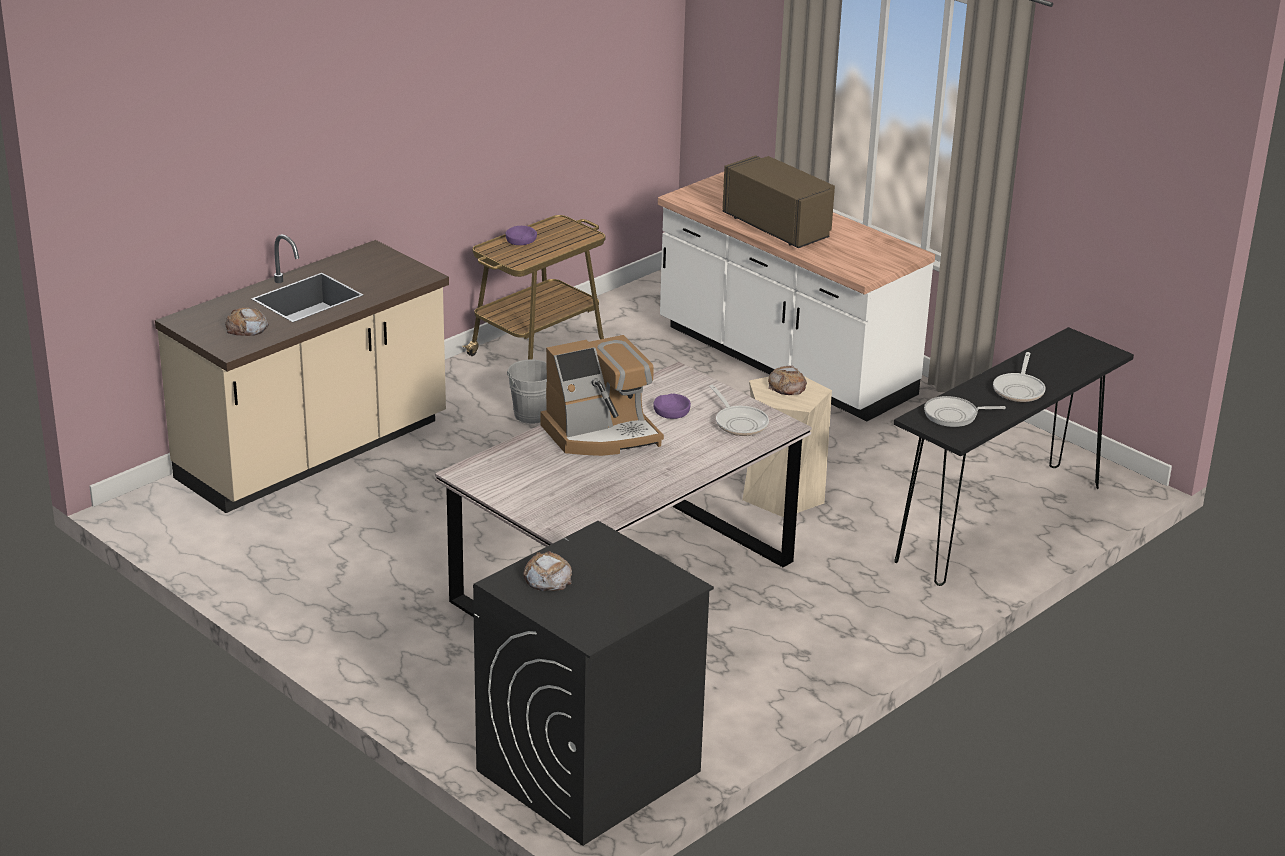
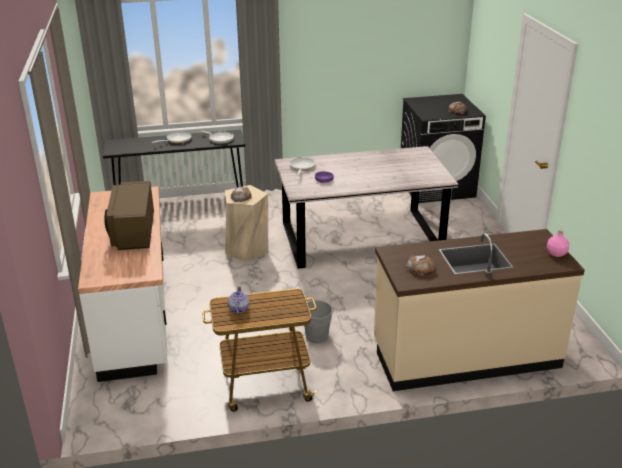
camera: 145 degrees left, 0 degrees up
bread [225,307,269,336] -> bread moved to [406,255,436,276]
purple bowl [506,226,537,245] -> none
coffee machine [540,335,664,456] -> none
none -> teapot [228,286,249,314]
none -> pink bottle [547,229,569,257]

